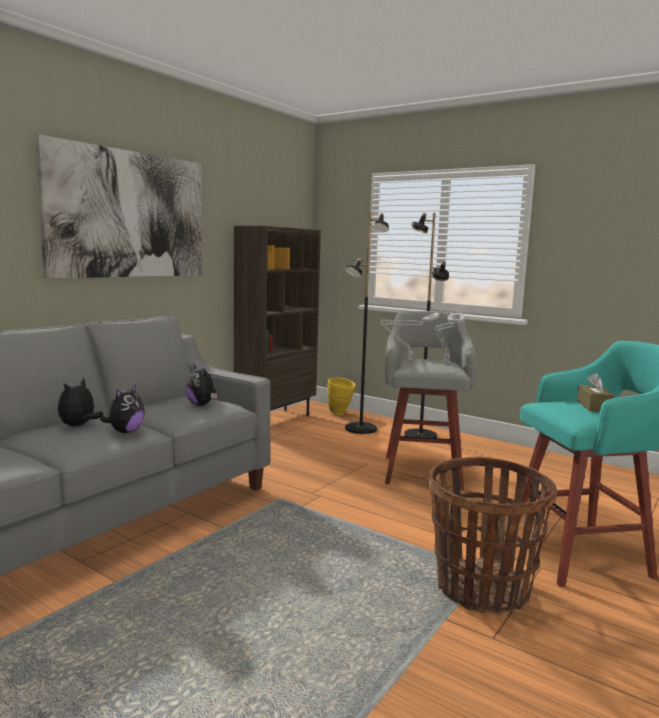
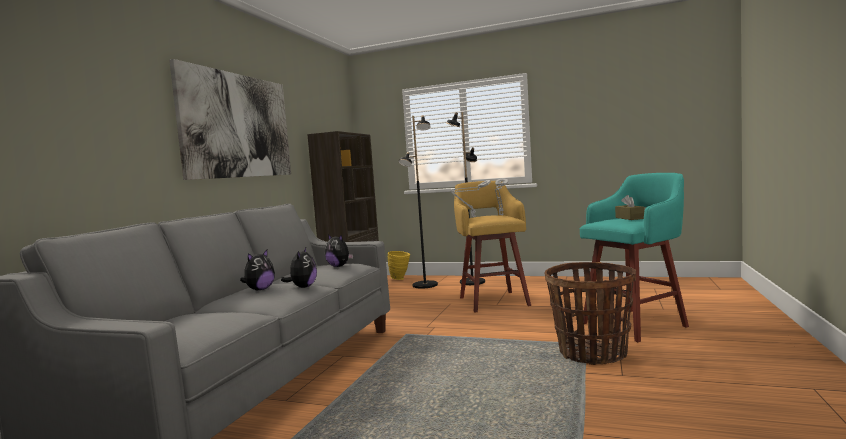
camera: 15 degrees left, 5 degrees down
plush toy [58,378,103,426] -> plush toy turned 150 degrees counterclockwise [240,250,275,290]
grey stool [385,311,477,490] -> yellow stool [454,181,531,312]

